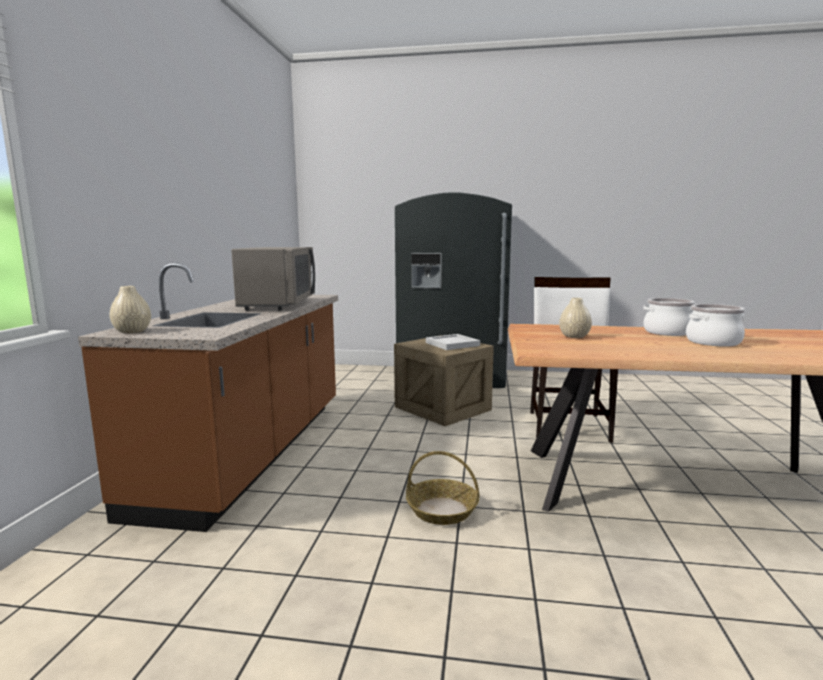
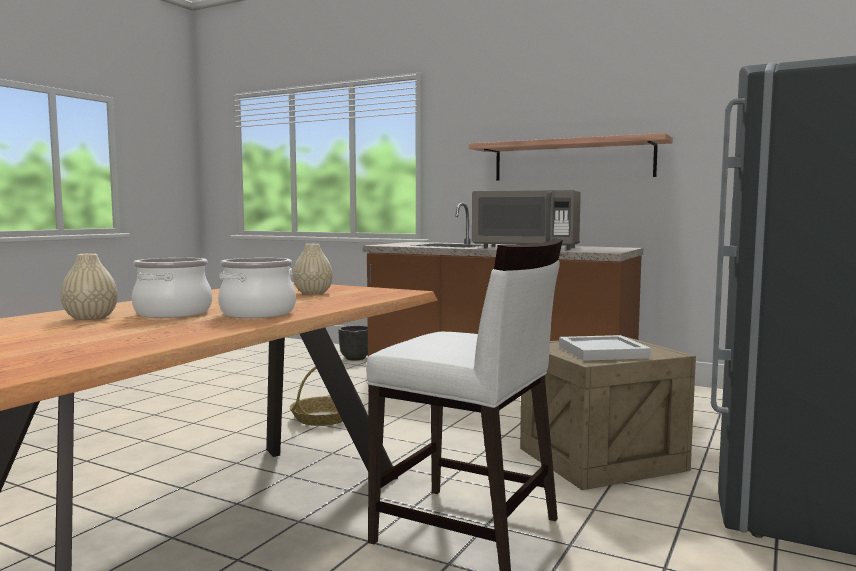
camera: 110 degrees right, 5 degrees down
beige vase [109,286,151,333] -> beige vase moved to [60,253,118,320]
none -> black planter [338,325,368,361]
none -> shelf [469,133,673,181]

